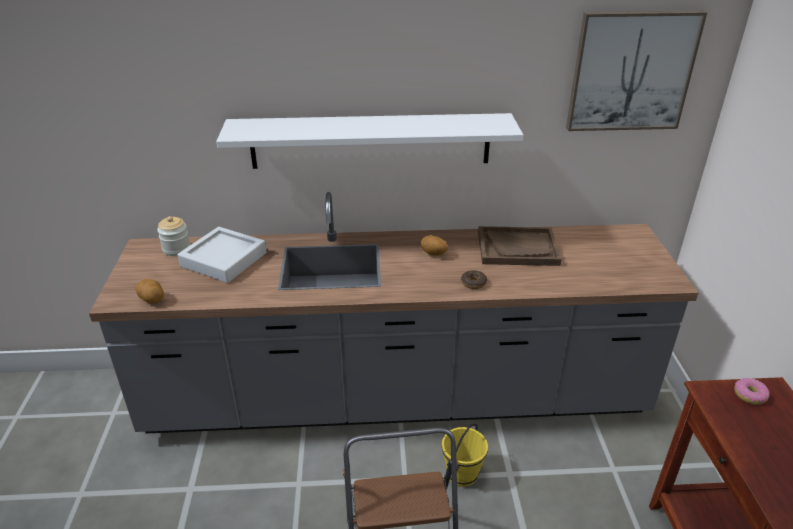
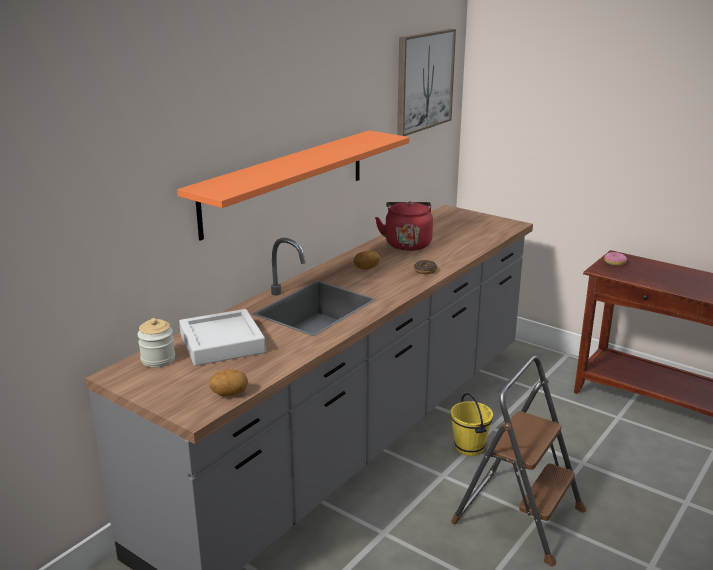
camera: 50 degrees left, 10 degrees down
white shelf [216,113,523,169] -> orange shelf [177,130,409,241]
brown tray [478,226,562,266] -> red kettle [375,201,433,251]

